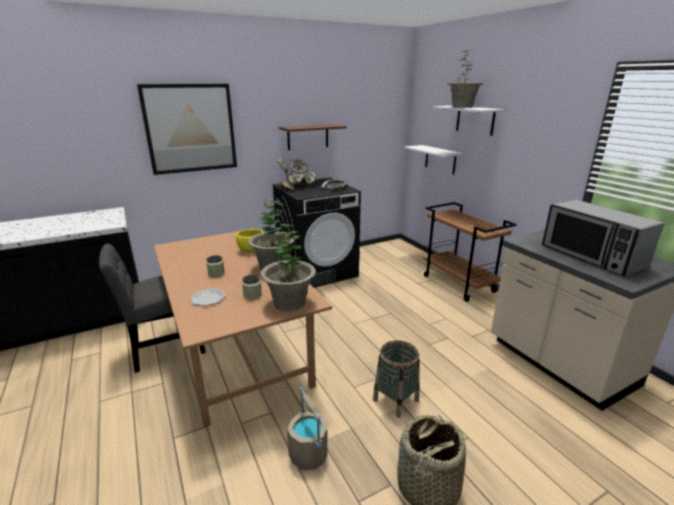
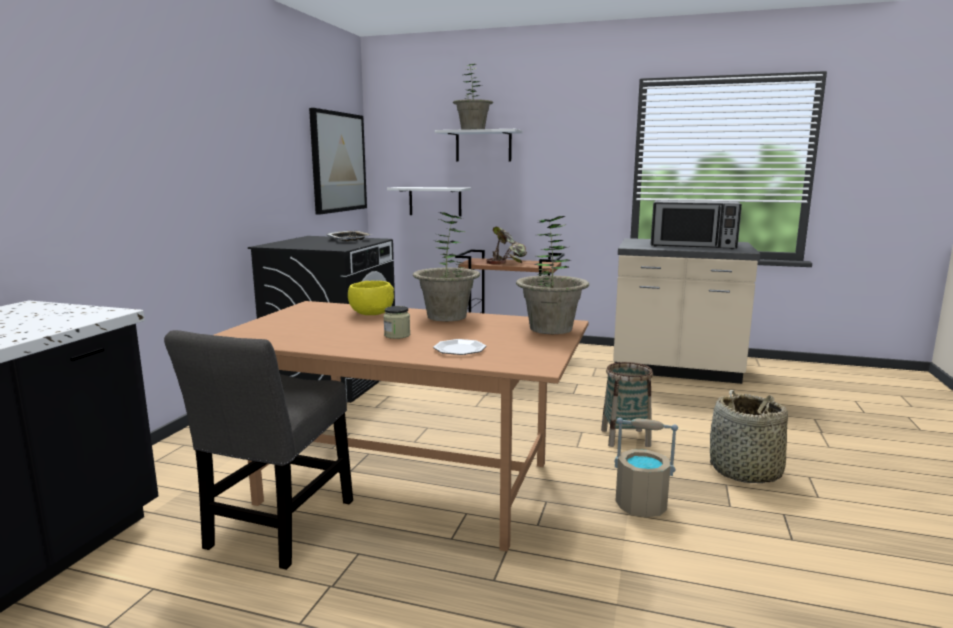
camera: 45 degrees left, 10 degrees down
picture [137,84,237,175] -> picture moved to [309,108,367,214]
jar [242,275,262,299] -> none
potted plant [277,158,316,190] -> potted plant moved to [486,227,527,265]
brown shelf [279,124,347,150] -> none

